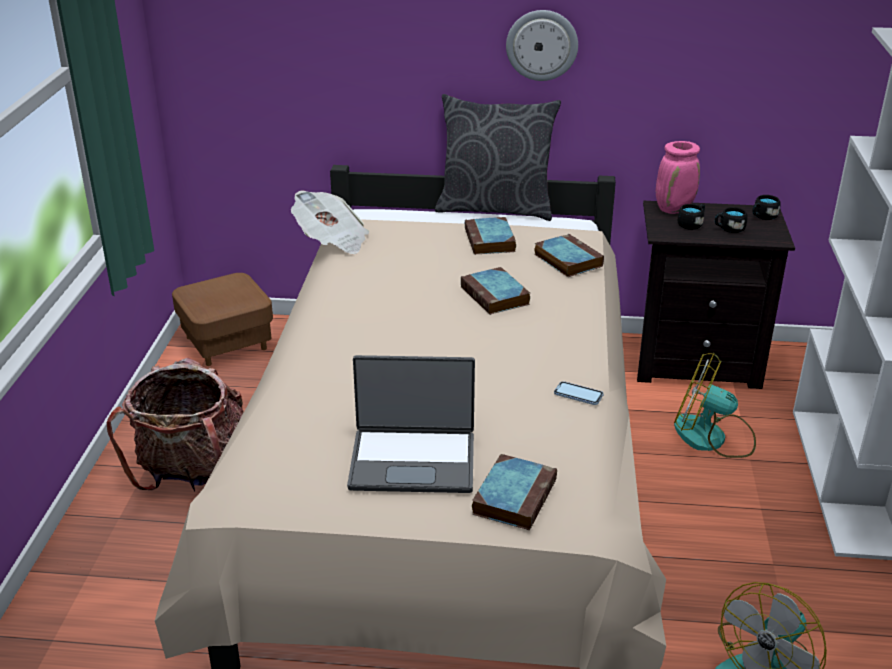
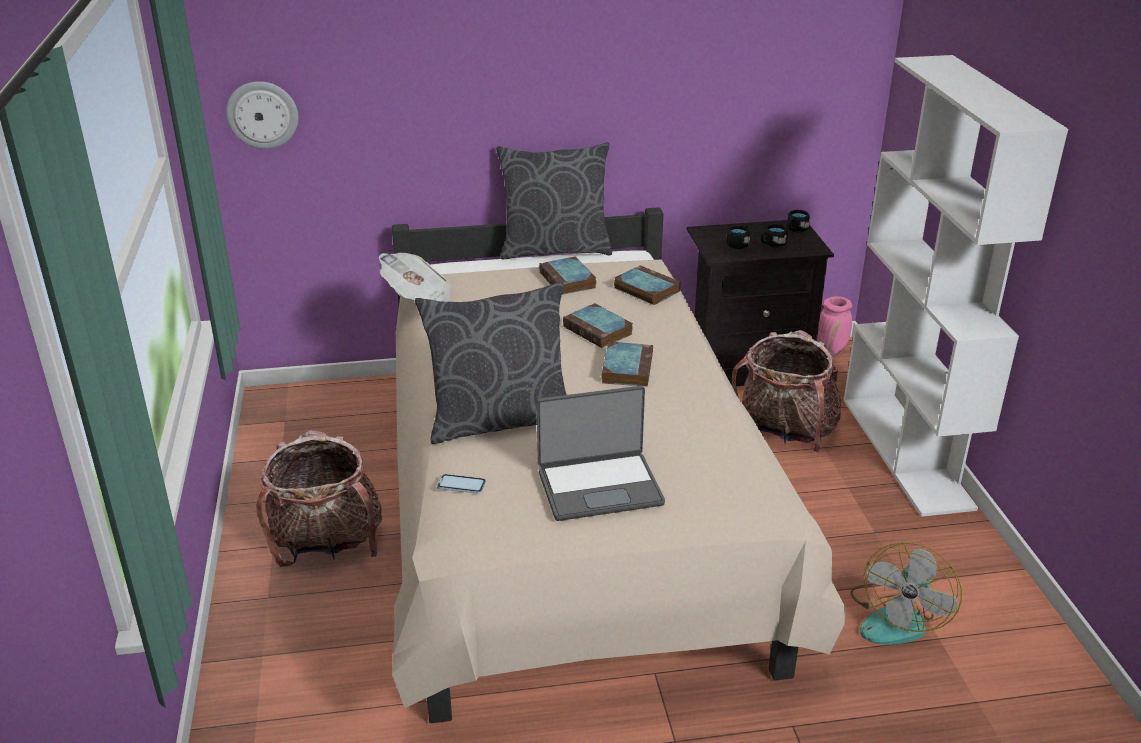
camera: 15 degrees left, 0 degrees up
brown ottoman [172,273,273,366] -> none
book [472,454,557,530] -> book moved to [601,342,653,387]
wall clock [506,10,578,81] -> wall clock moved to [226,81,298,149]
phone [554,381,604,405] -> phone moved to [437,474,486,494]
pink vase [656,141,700,214] -> pink vase moved to [817,296,852,357]
fan [674,353,756,458] -> backpack [732,330,841,453]
none -> grey pillow [415,281,567,444]

